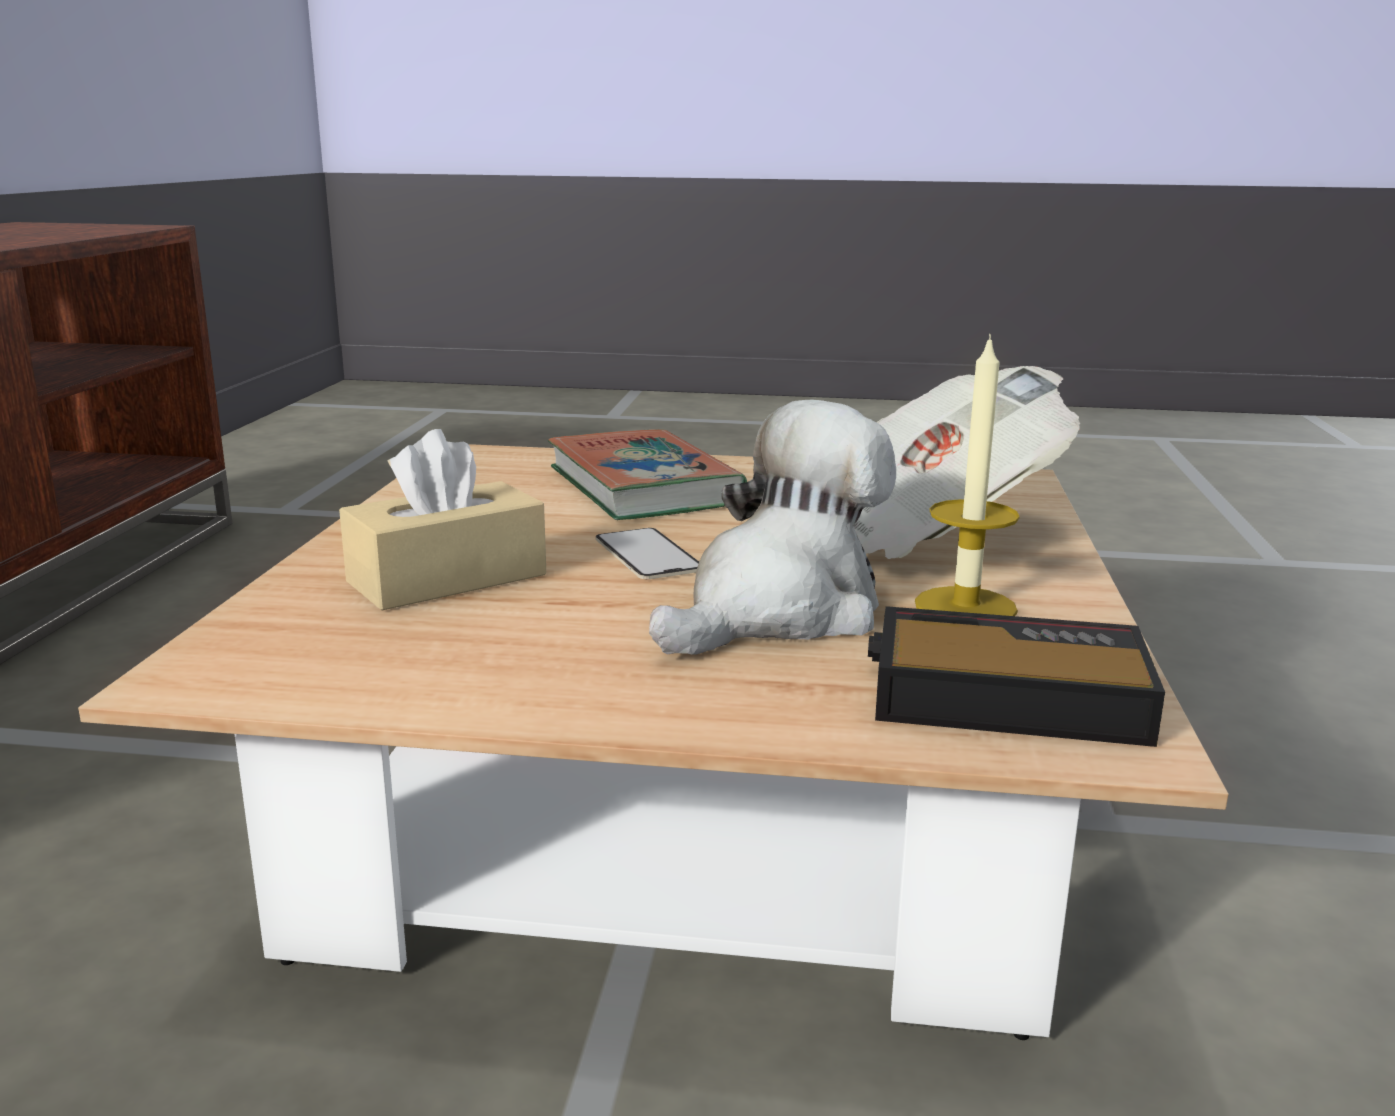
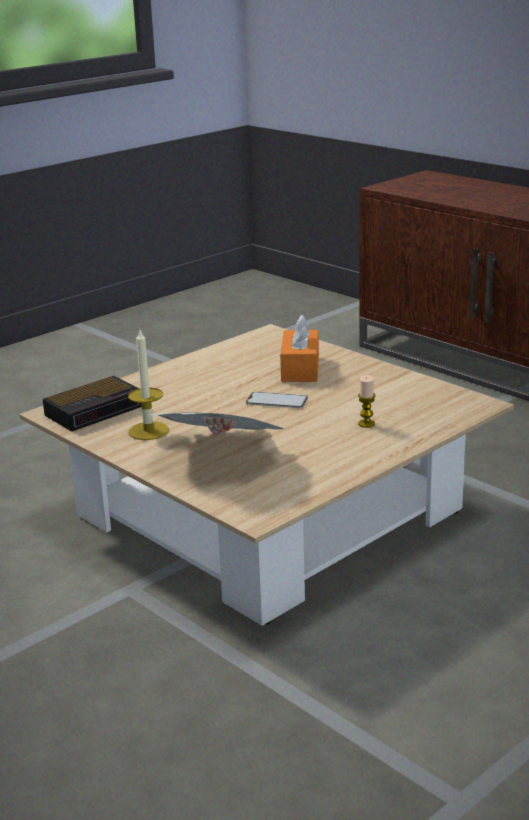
camera: 130 degrees right, 5 degrees up
beige tissue box [339,429,546,610] -> orange tissue box [280,315,319,382]
book [548,429,747,520] -> candle [358,375,375,428]
plush toy [649,400,896,655] -> none

